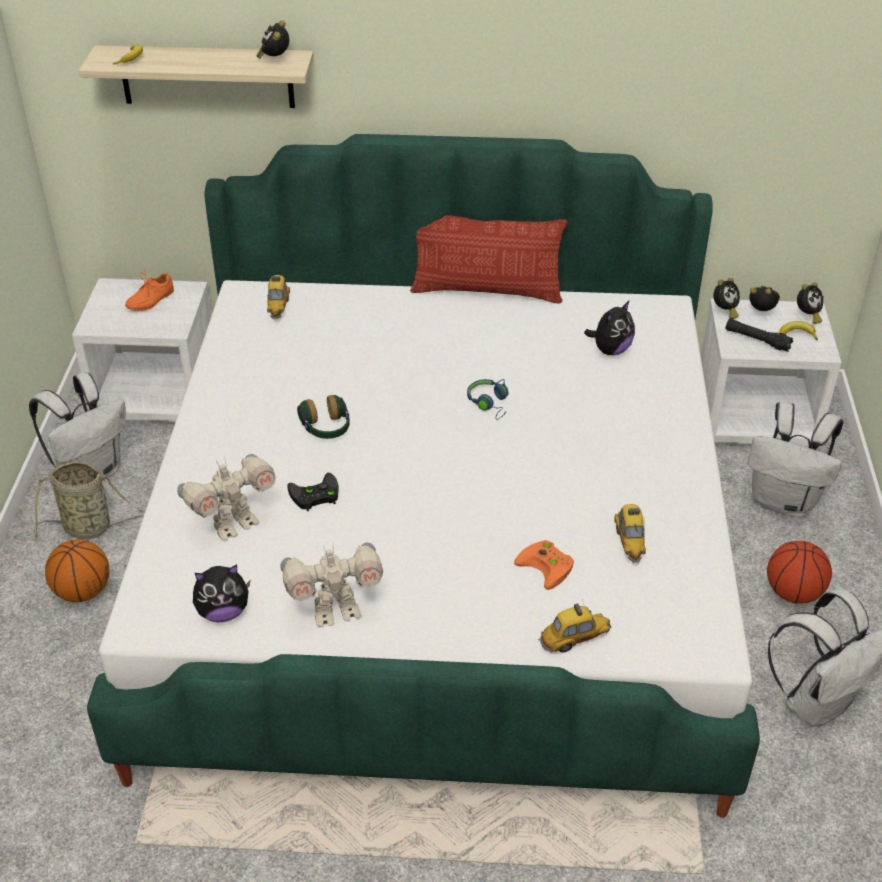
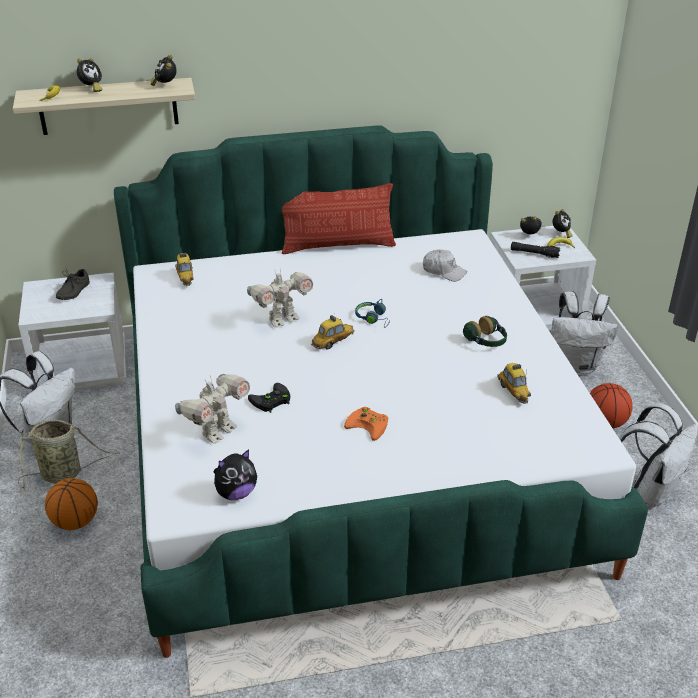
camera: 15 degrees left, 5 degrees down
orange shoe [125,269,174,311] -> grey shoe [56,267,90,300]
toy robot [280,542,383,627] -> toy robot moved to [247,269,313,328]
headphones [297,395,350,439] -> headphones moved to [463,316,507,347]
orange game controller [514,540,574,590] -> orange game controller moved to [344,407,389,441]
toy car [538,603,611,653] -> toy car moved to [311,315,354,349]
plush toy [584,301,635,355] -> white cap [423,249,467,282]
alarm clock [713,278,740,319] -> alarm clock moved to [77,58,103,92]

